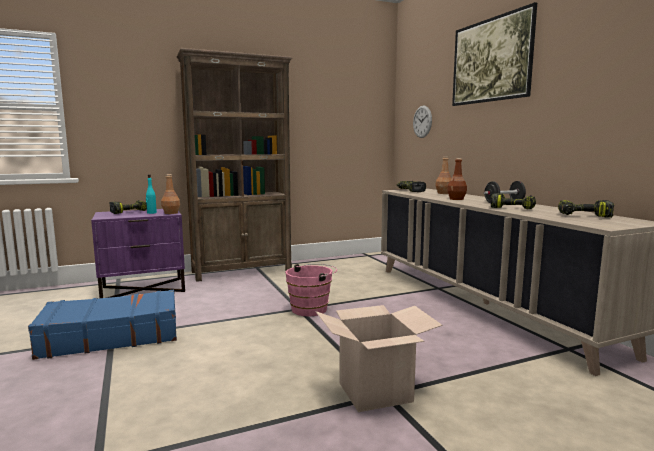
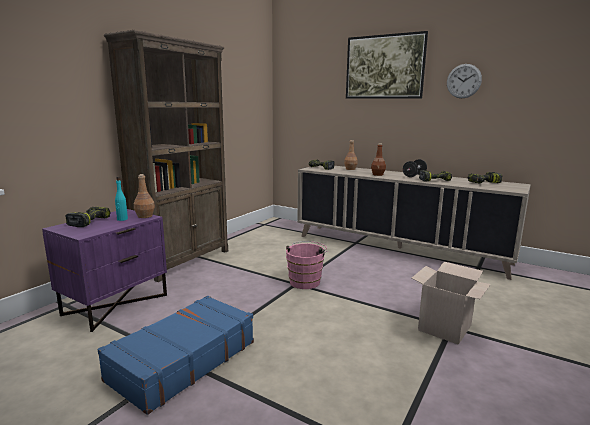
camera: 35 degrees left, 5 degrees up
wall clock [413,106,432,138] -> wall clock moved to [447,64,482,98]

